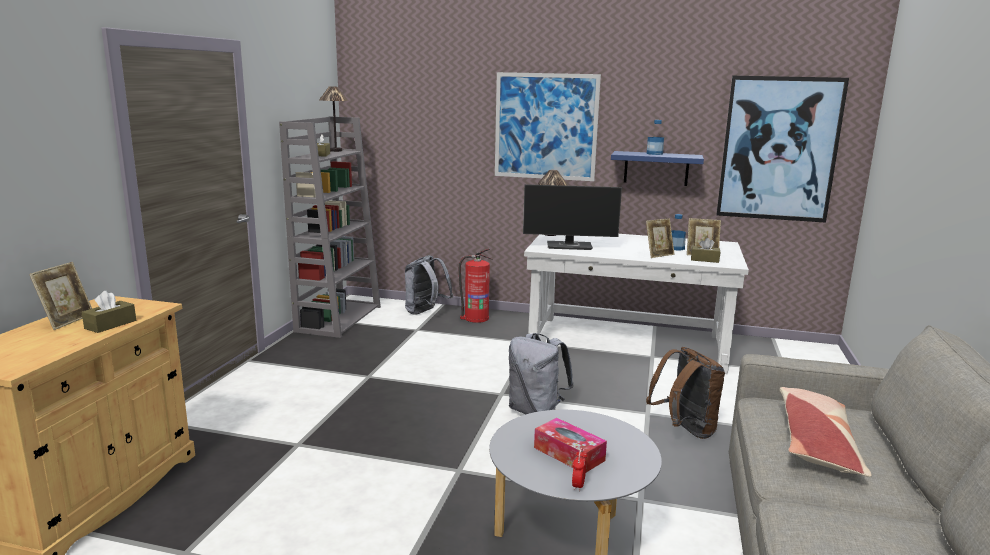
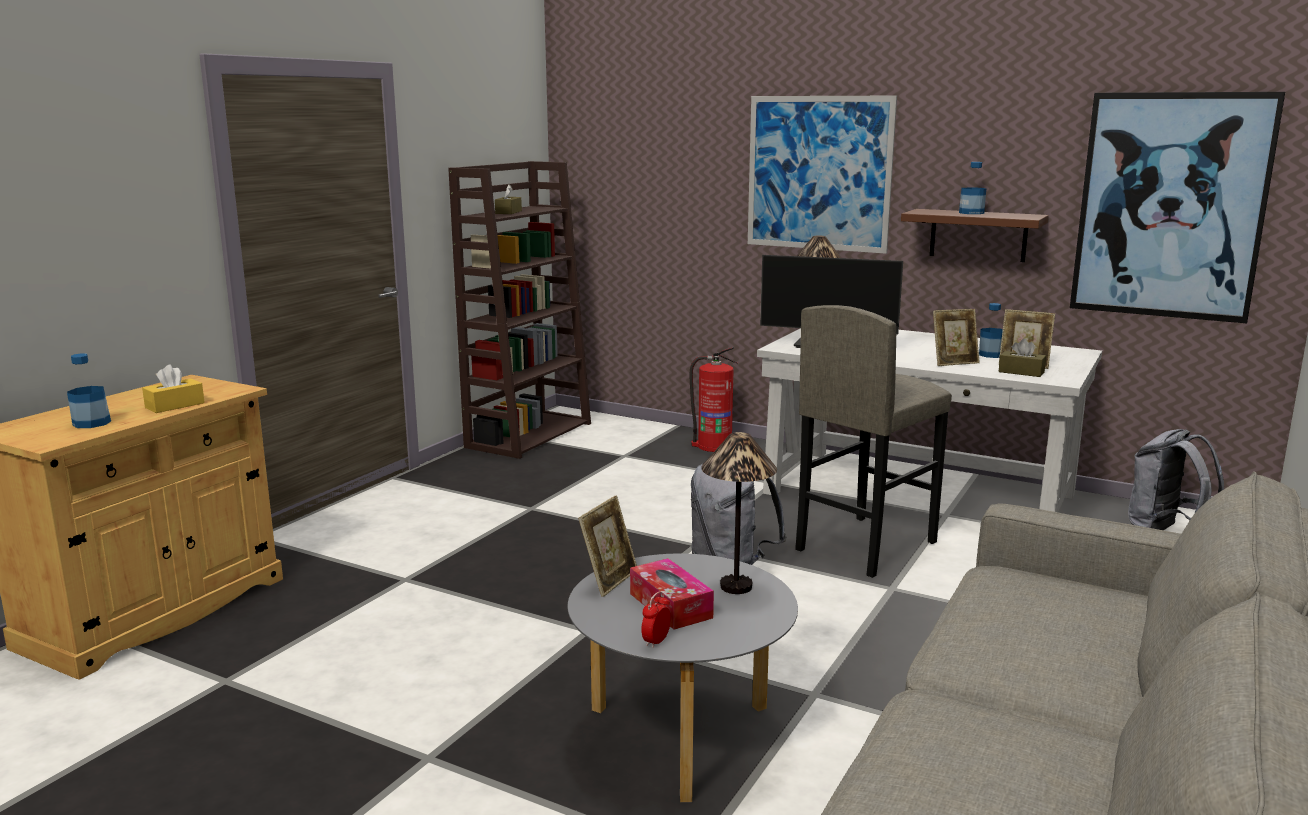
camera: 15 degrees right, 0 degrees up
picture frame [29,262,92,330] -> picture frame moved to [578,495,637,597]
brown tissue box [82,291,136,333] -> yellow tissue box [142,365,205,413]
grey bookcase [279,117,381,338] -> brown bookcase [448,161,591,459]
table lamp [319,86,348,152] -> table lamp moved to [701,432,777,594]
grey backpack [405,255,453,315] -> grey backpack moved to [1128,429,1224,530]
blue shelf [611,151,704,186] -> brown shelf [901,209,1049,262]
brown backpack [646,347,725,439] -> none
pillow [780,387,872,477] -> none
none -> bottle [67,353,111,428]
none -> grey stool [795,305,952,578]

